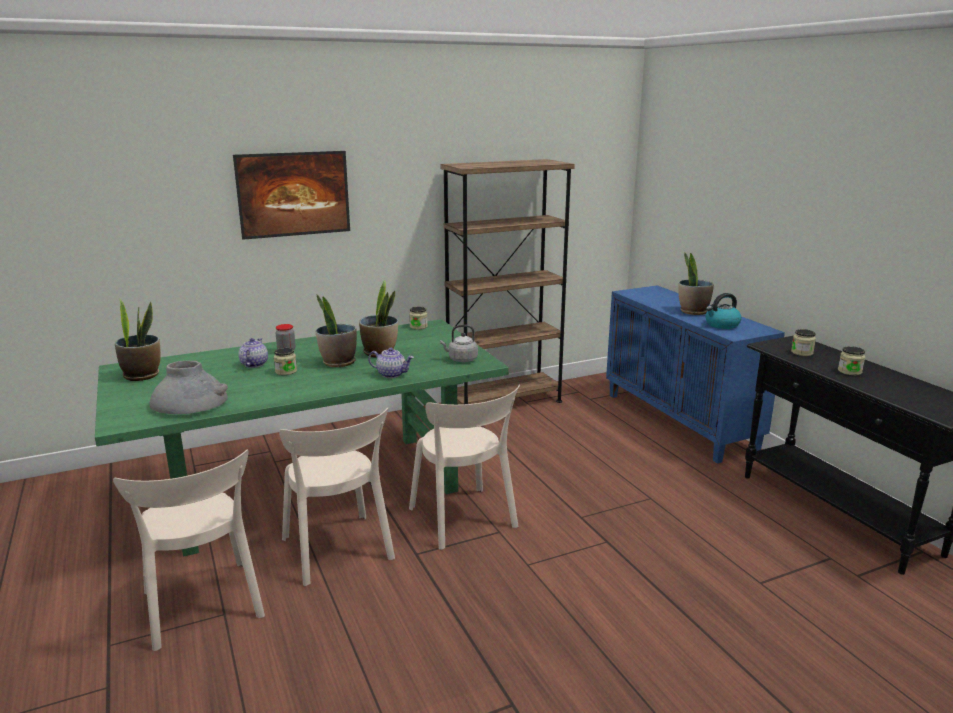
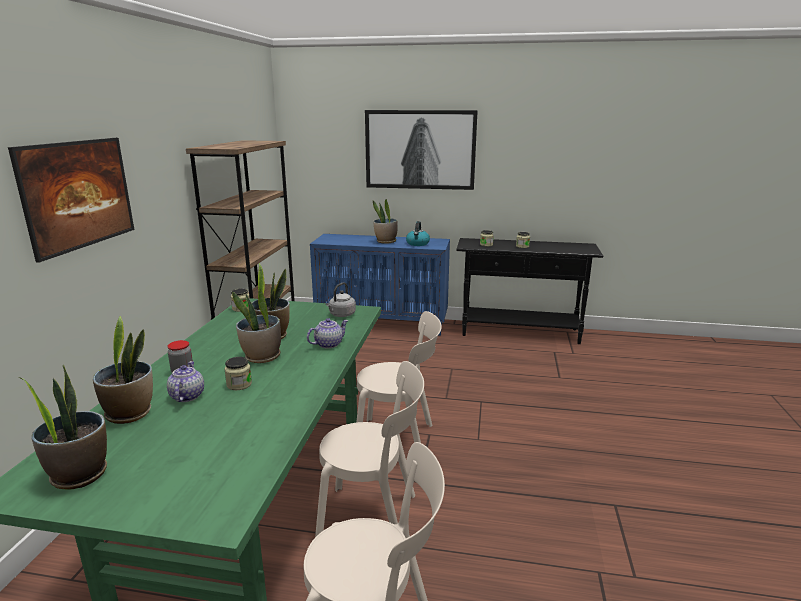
camera: 55 degrees left, 0 degrees up
grey vase [150,361,228,414] -> none
teapot [238,338,268,368] -> teapot turned 45 degrees clockwise [167,361,204,402]
none -> potted plant [93,316,153,424]
none -> picture [365,110,478,190]

